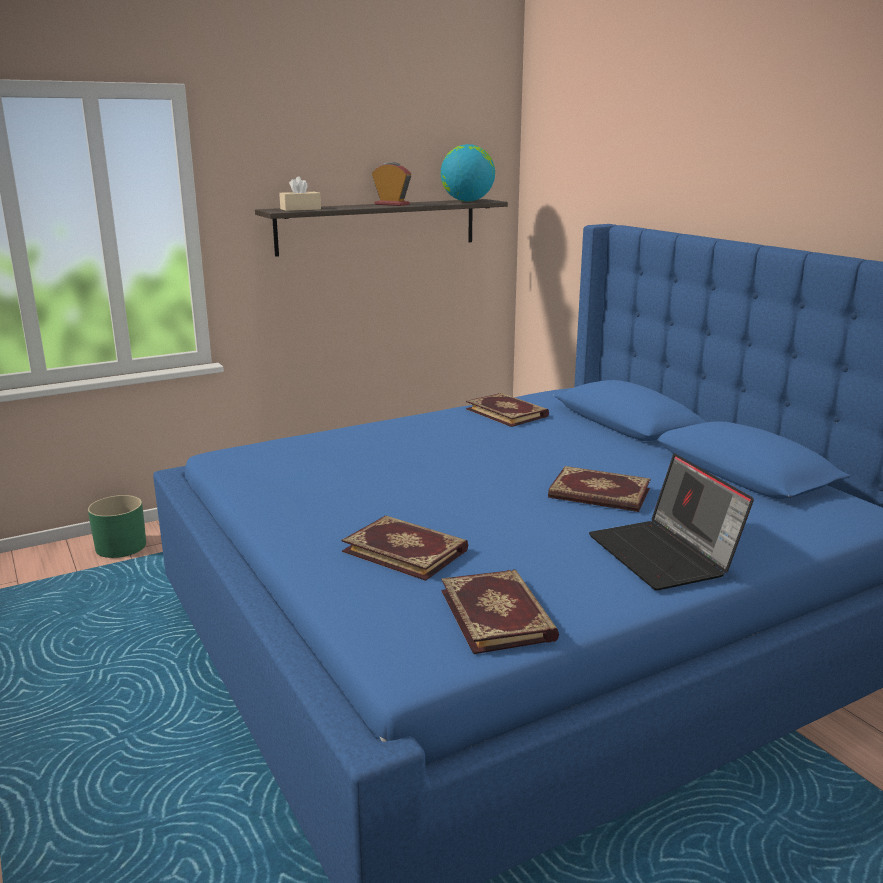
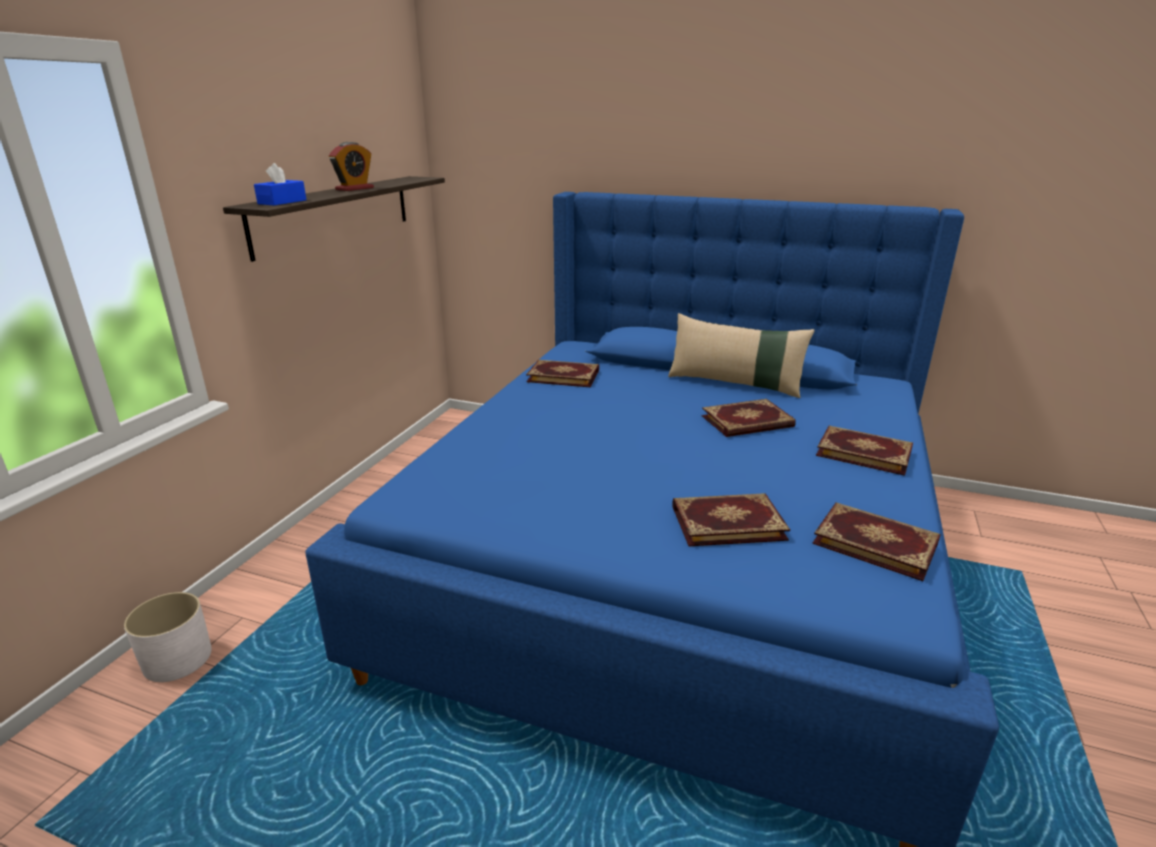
camera: 40 degrees left, 5 degrees up
green planter [88,495,146,558] -> white planter [124,592,212,682]
beige tissue box [279,176,321,211] -> blue tissue box [254,163,306,206]
alarm clock [372,162,411,206] -> alarm clock turned 135 degrees clockwise [329,142,374,191]
globe [440,144,495,202] -> none
laptop [589,453,754,590] -> book [816,426,913,476]
none -> beige pillow [668,313,815,398]

